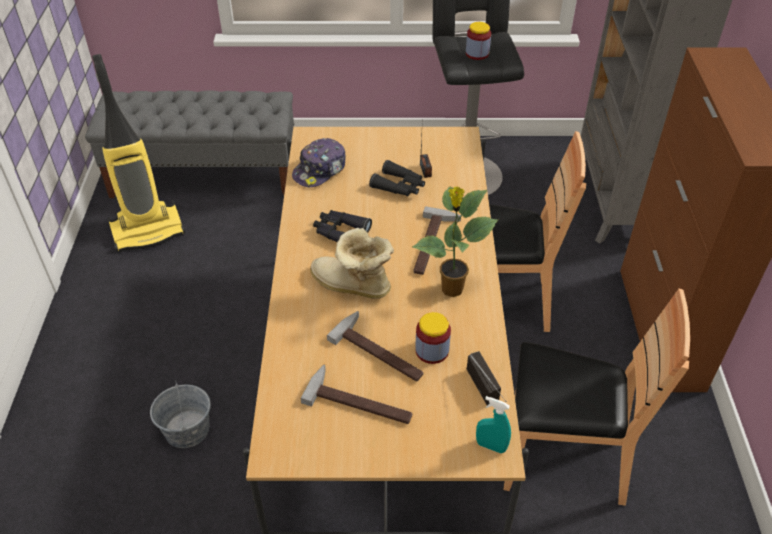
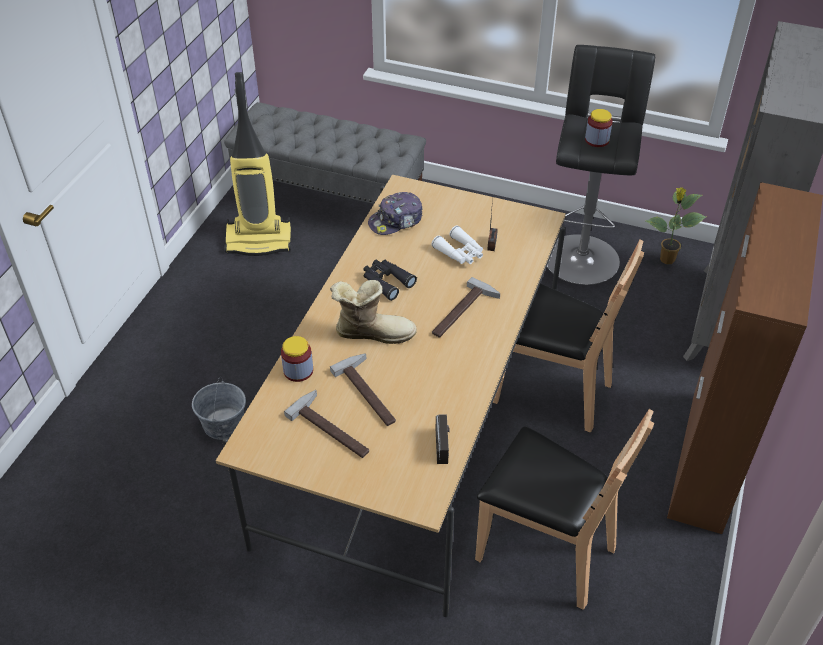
camera: 20 degrees right, 0 degrees up
boot [310,228,394,299] -> boot turned 135 degrees clockwise [330,280,417,344]
black binoculars [369,160,425,196] -> white binoculars [432,226,483,264]
potted plant [412,186,498,297] -> potted plant moved to [646,187,706,264]
jar [415,312,451,364] -> jar moved to [281,336,313,382]
turquoise spray bottle [476,396,511,453] -> none

